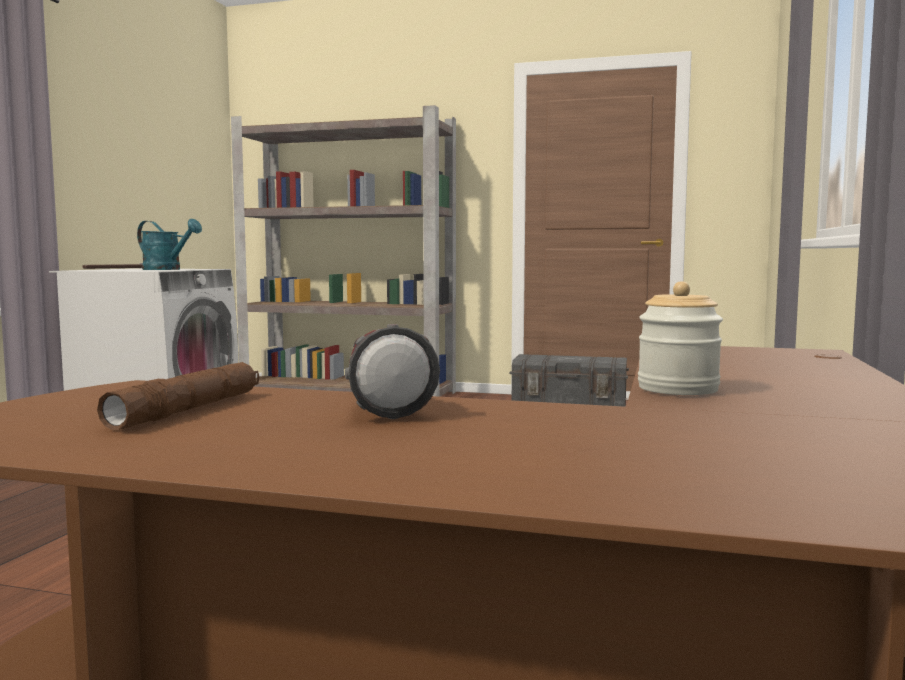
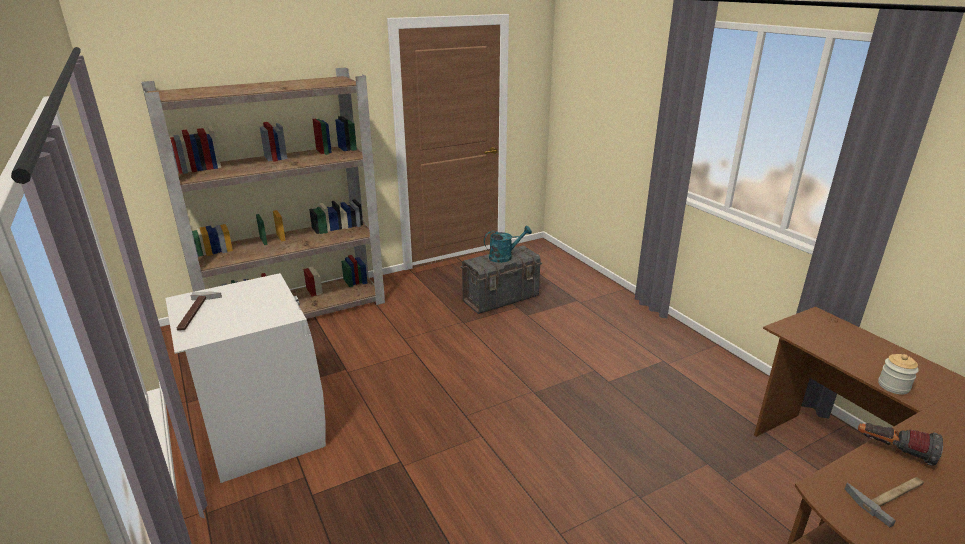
camera: 45 degrees left, 20 degrees up
brown flashlight [97,362,259,430] -> hammer [845,477,924,527]
turquoise watering can [137,219,202,270] -> turquoise watering can moved to [484,226,532,263]

